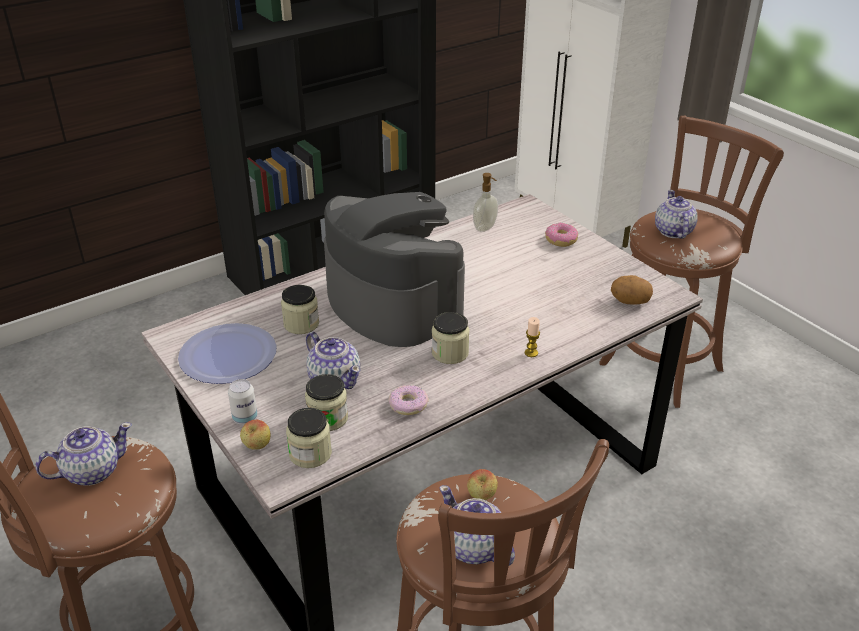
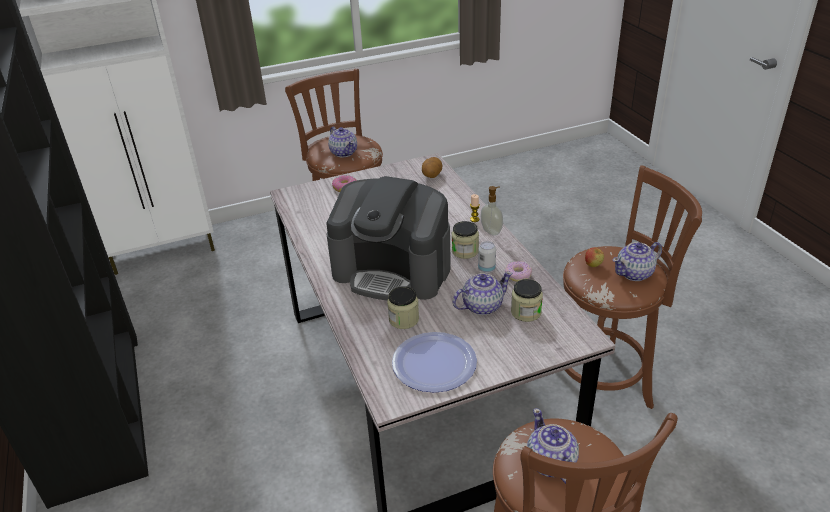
camera: 75 degrees left, 0 degrees up
can [228,379,258,425] -> can moved to [478,241,496,273]
apple [240,420,271,450] -> none
jar [286,408,332,468] -> none
coffee machine [324,192,465,347] -> coffee machine turned 135 degrees counterclockwise [326,176,451,301]
soap dispenser [473,173,498,232] -> soap dispenser moved to [481,186,503,236]
teapot [655,190,698,239] -> teapot turned 135 degrees counterclockwise [328,126,357,158]

